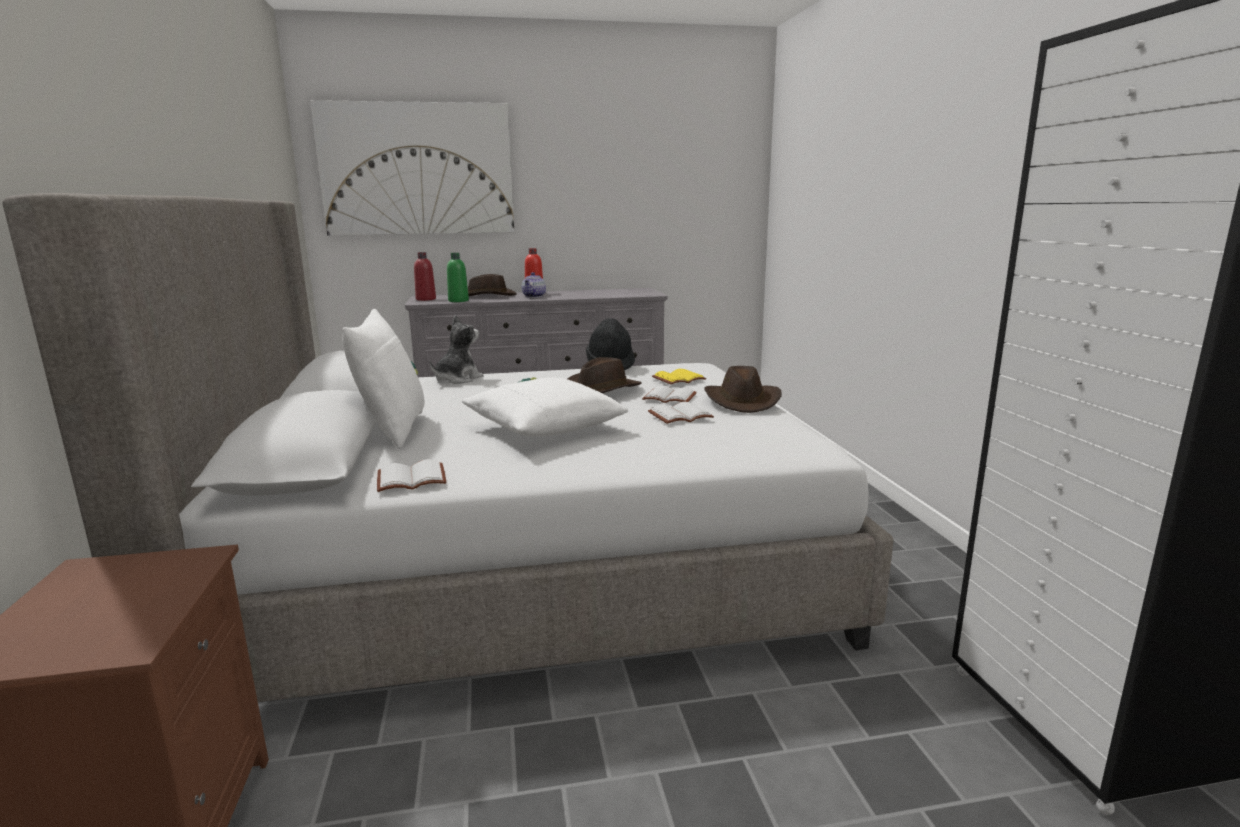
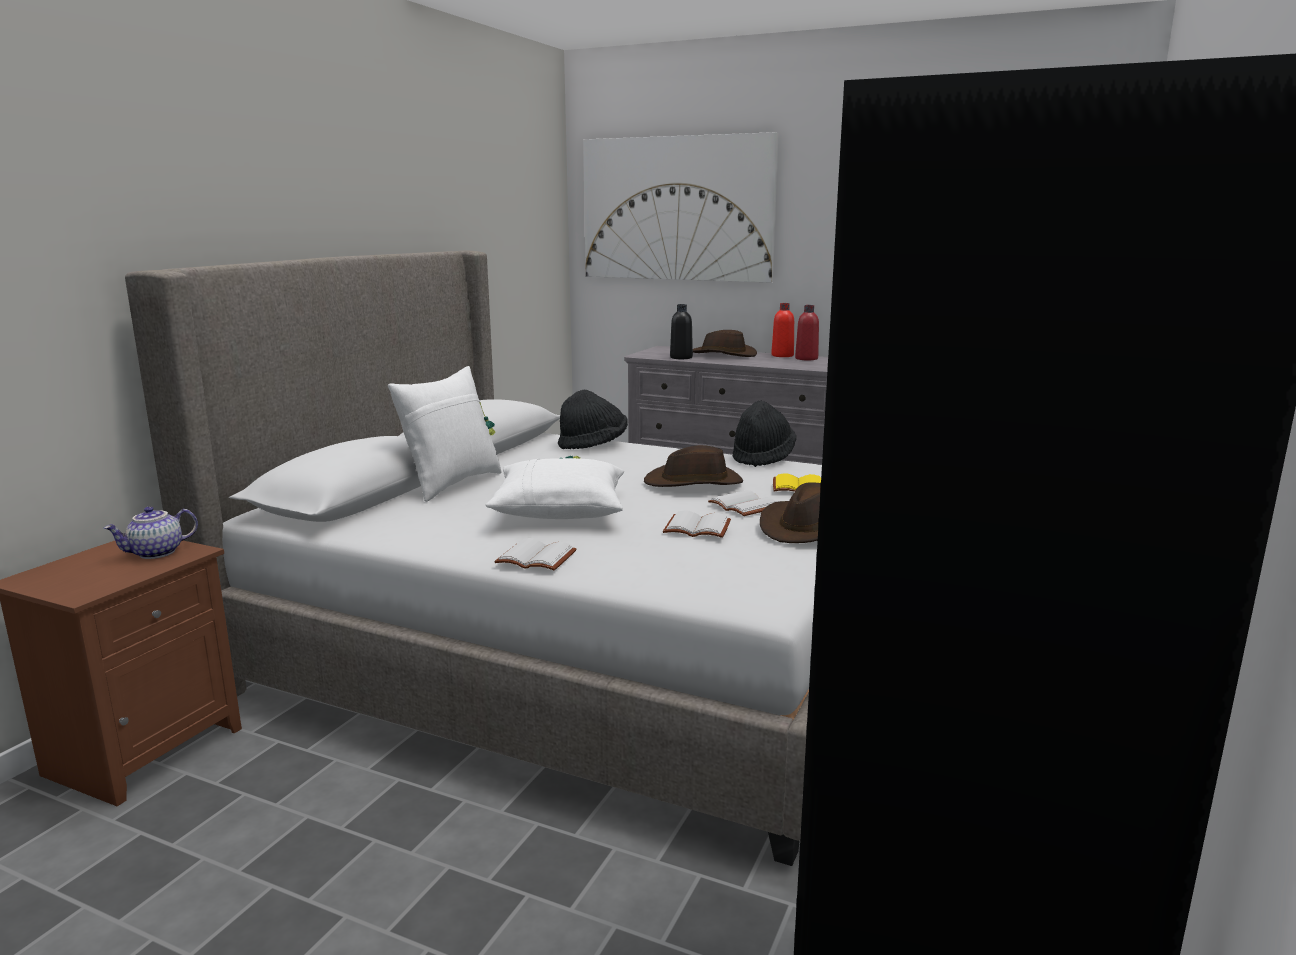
camera: 35 degrees right, 0 degrees up
white book [377,459,446,492] -> white book moved to [494,538,577,570]
red bottle [414,252,436,301] -> red bottle moved to [795,305,819,360]
plush toy [429,315,484,384] -> black hat [558,390,628,449]
green bottle [447,253,469,302] -> black bottle [670,304,693,359]
teapot [522,272,546,298] -> teapot moved to [103,507,198,559]

